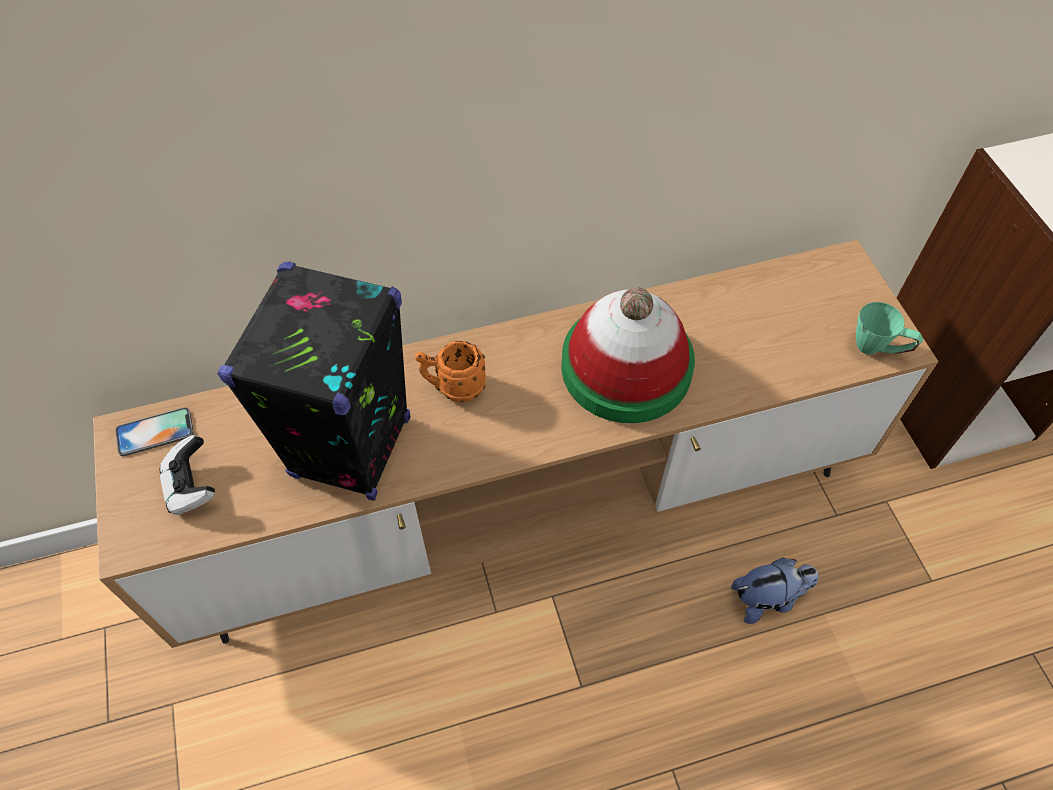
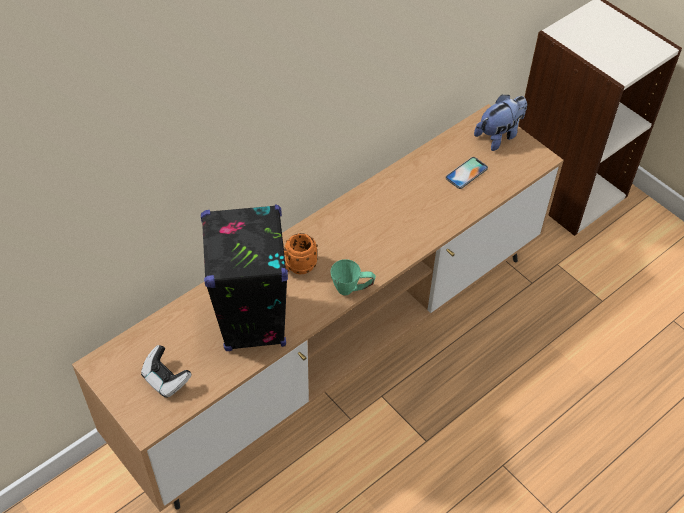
camera: 25 degrees left, 5 degrees down
phone [115,407,194,456] -> phone moved to [446,157,488,189]
hat [561,287,695,423] -> none
plush toy [731,558,818,624] -> plush toy moved to [474,95,527,151]
green mug [856,302,923,354] -> green mug moved to [330,259,376,295]

